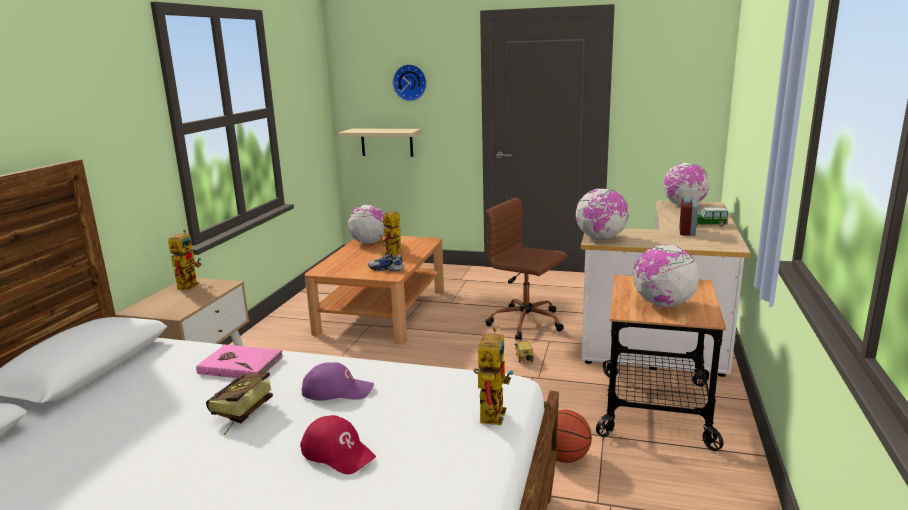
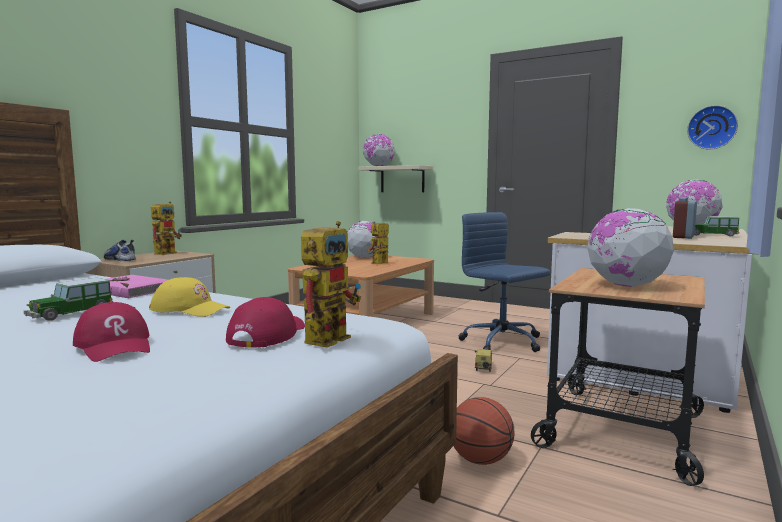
camera: 15 degrees right, 10 degrees down
book [206,372,273,435] -> toy car [24,278,113,321]
purple cap [301,362,374,401] -> yellow cap [149,277,230,317]
shoe [368,253,404,272] -> shoe moved to [104,240,136,261]
wall clock [393,64,427,101] -> wall clock moved to [687,105,738,149]
brown office chair [485,198,567,340] -> blue office chair [458,212,551,352]
globe [576,188,629,240] -> globe moved to [363,134,395,166]
none -> red cap [226,297,305,348]

